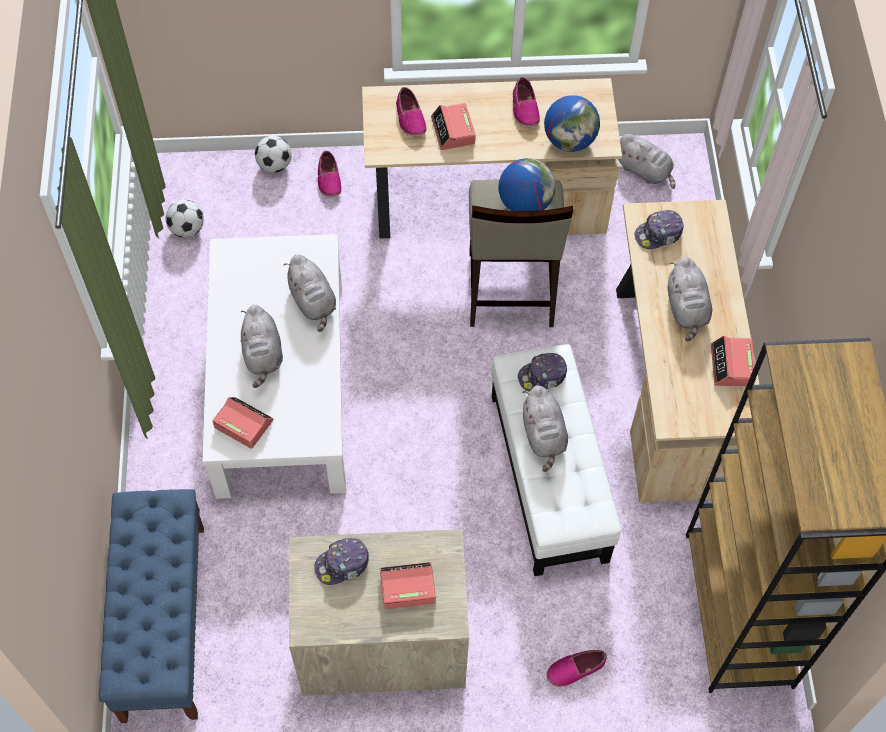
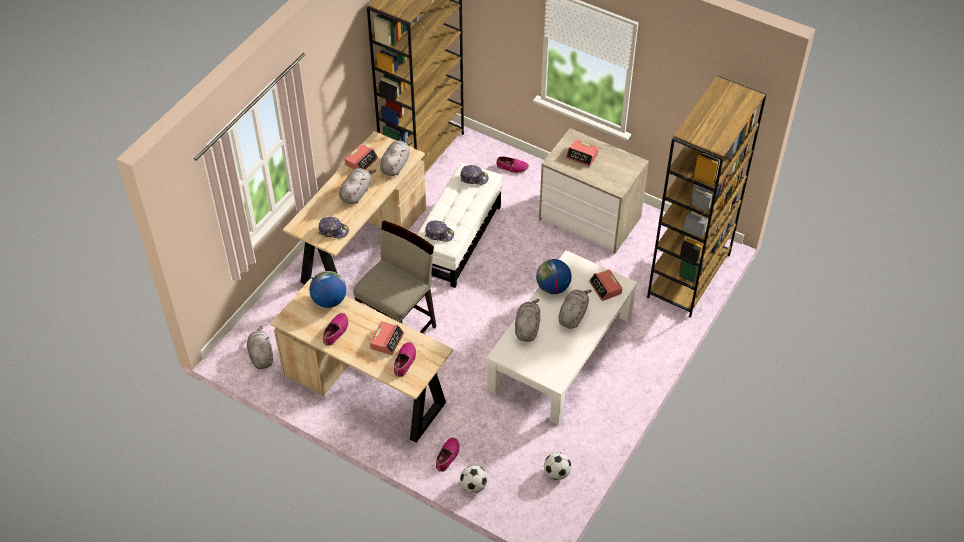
camera: 145 degrees left, 10 degrees down
blue bench [99,489,204,723] -> brown bookcase [647,76,767,318]
cap [314,538,369,585] -> cap moved to [460,165,489,185]
globe [498,158,556,211] -> globe moved to [536,259,572,294]
grey plush toy [523,385,568,472] -> grey plush toy moved to [380,140,413,176]

